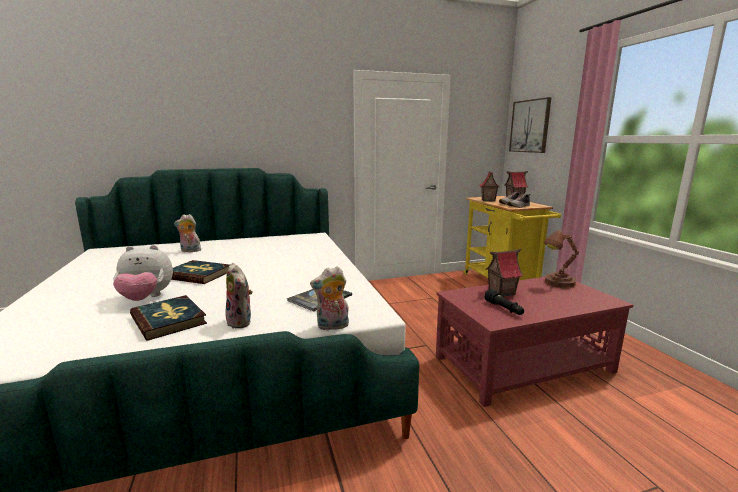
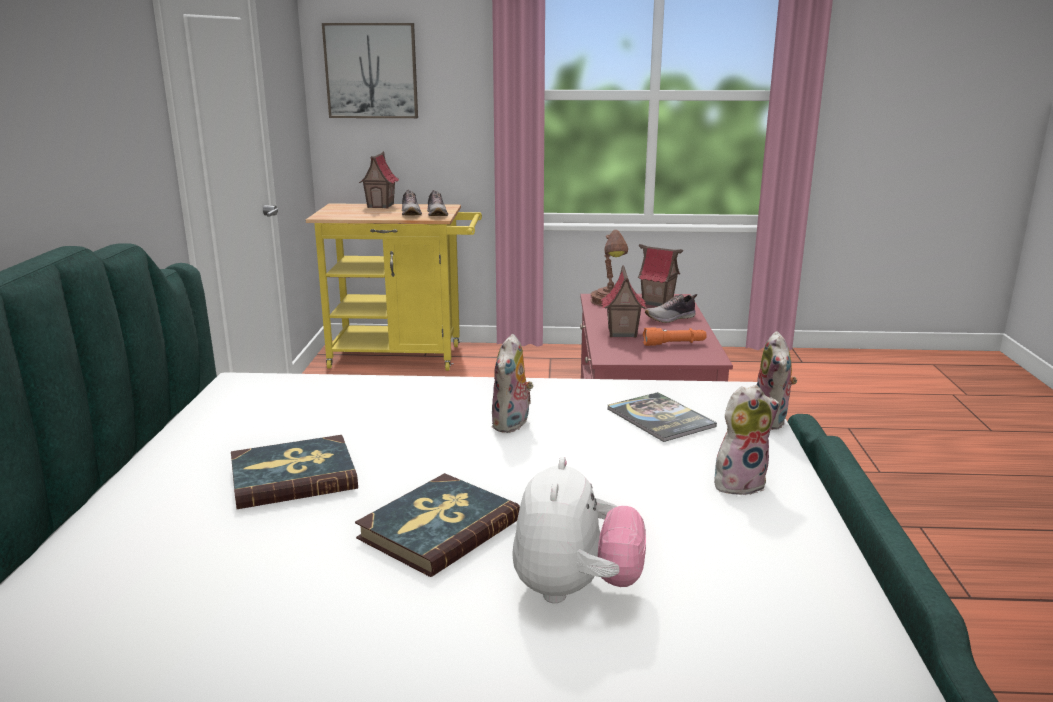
camera: 70 degrees left, 5 degrees up
book [130,295,207,341] -> book moved to [231,435,358,509]
plush toy [174,214,201,252] -> plush toy moved to [491,334,534,433]
toy house [479,170,501,202] -> toy house moved to [637,244,683,306]
black flashlight [485,289,524,315] -> orange flashlight [643,328,707,346]
none -> shoe [645,294,697,323]

